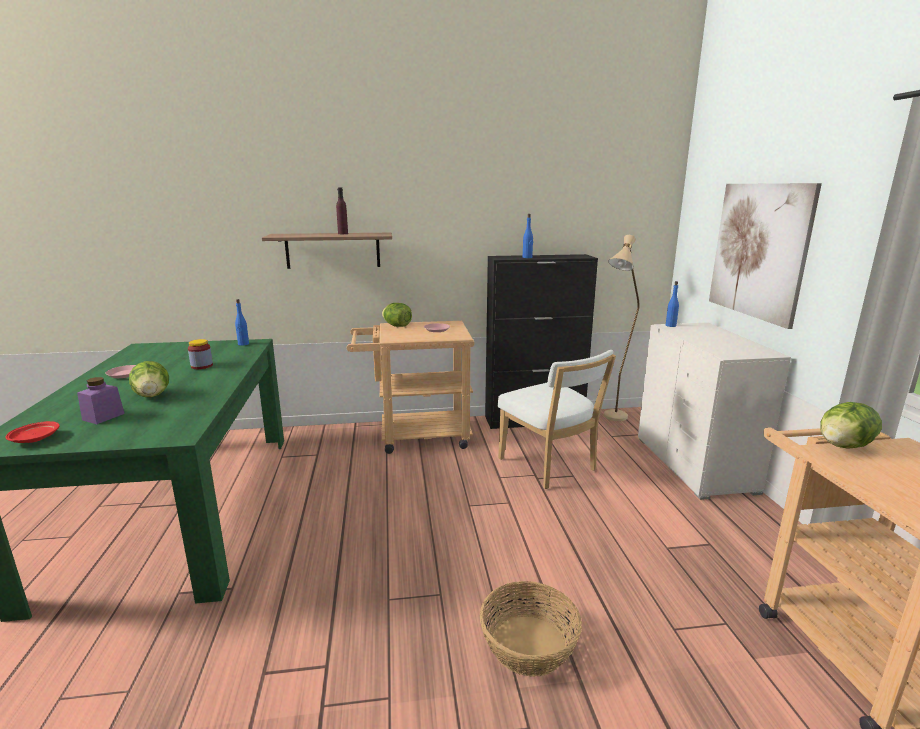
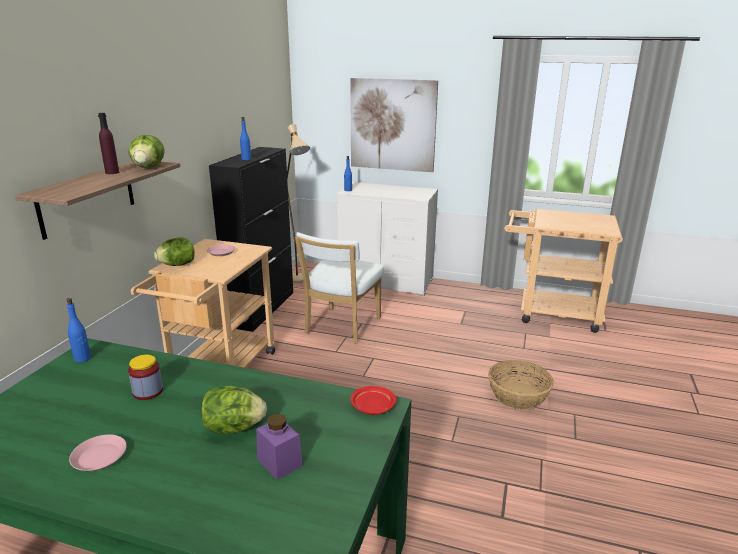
camera: 65 degrees left, 5 degrees up
red plate [6,421,60,443] -> red plate moved to [350,386,396,415]
white chair [498,350,616,489] -> white chair turned 120 degrees clockwise [295,232,384,344]
lettuce [820,402,882,449] -> lettuce moved to [129,135,165,168]

